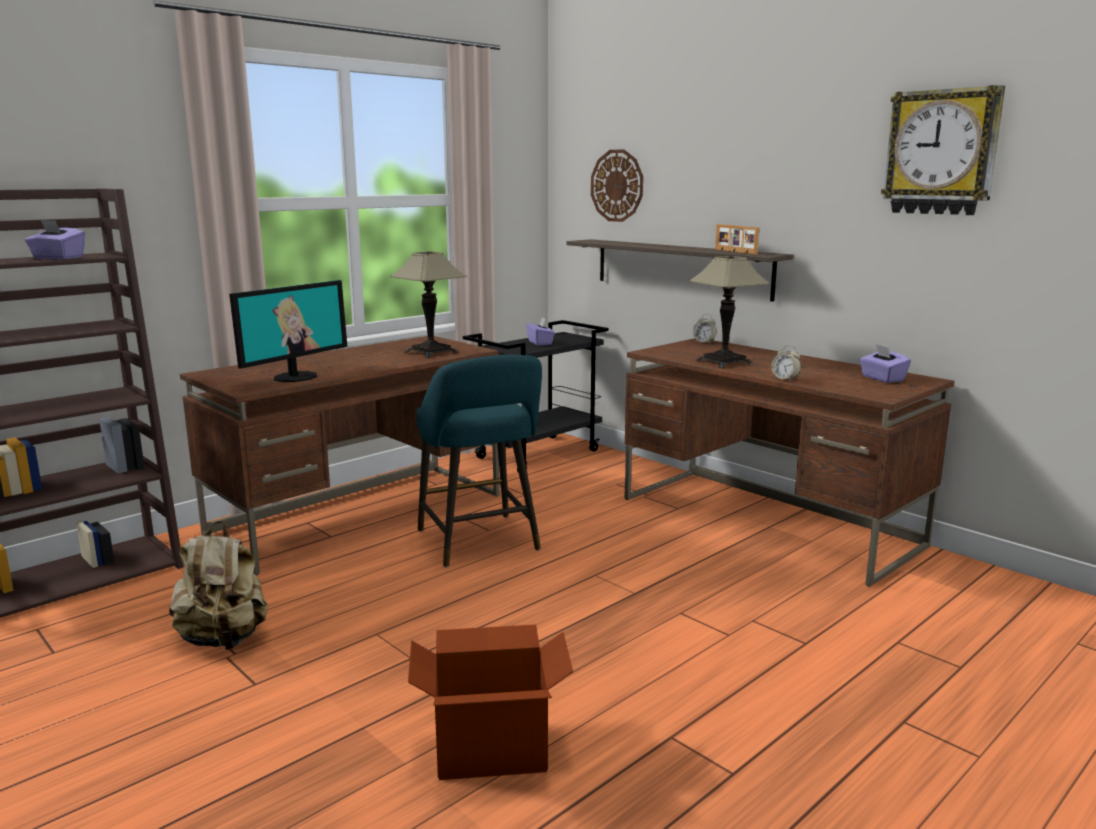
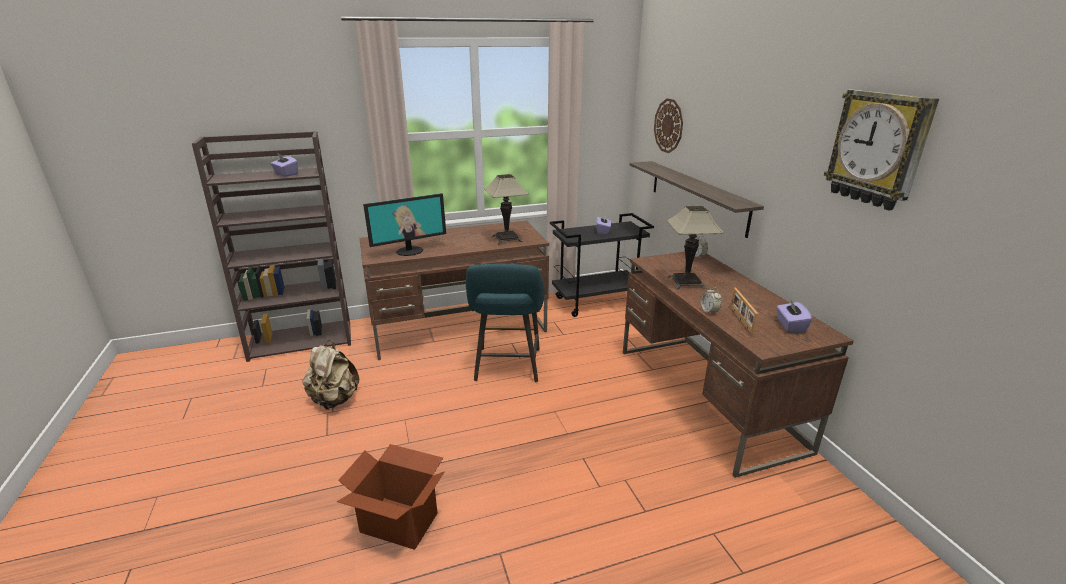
camera: 25 degrees right, 10 degrees up
picture frame [715,224,759,255] -> picture frame moved to [730,288,758,335]

